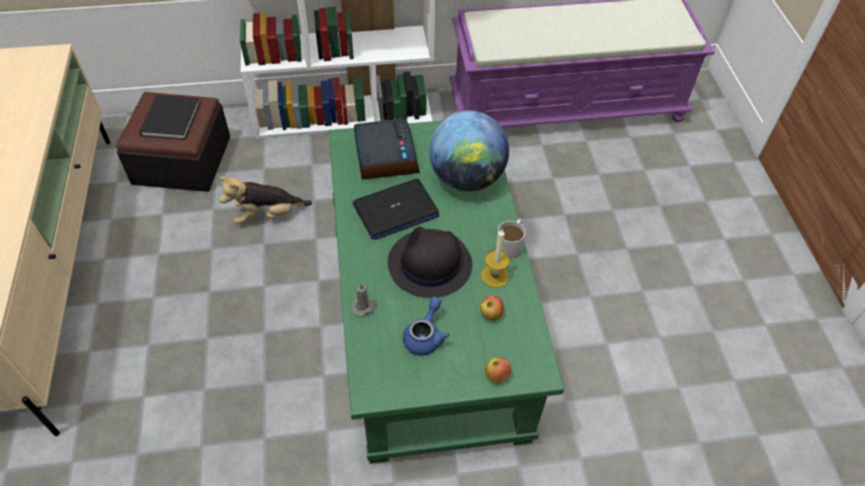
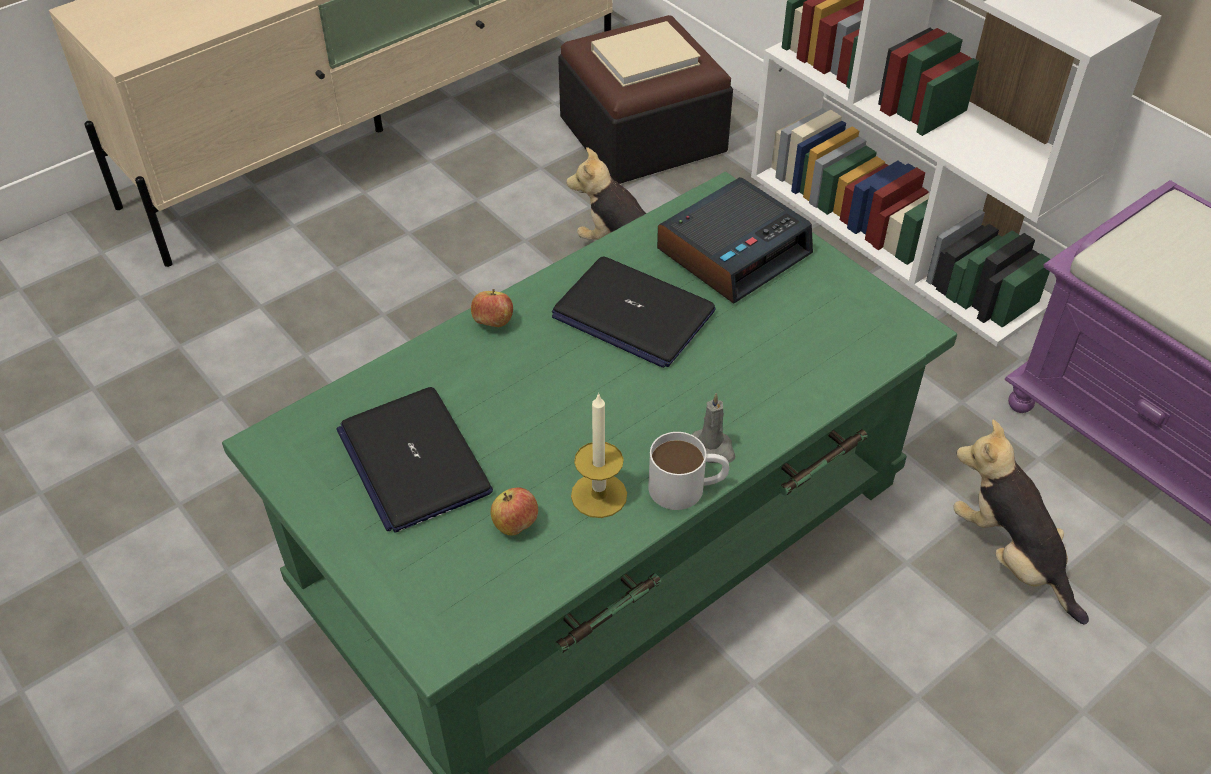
camera: 60 degrees right, 5 degrees down
black book [139,95,200,140] -> beige book [591,21,701,87]
grey candle [351,283,377,317] -> grey candle moved to [692,393,736,463]
black hat [388,227,472,298] -> none
blue teapot [403,297,450,355] -> laptop [336,387,493,533]
globe [429,111,509,191] -> none
apple [485,357,511,383] -> apple moved to [471,289,513,327]
none -> plush toy [953,420,1089,625]

